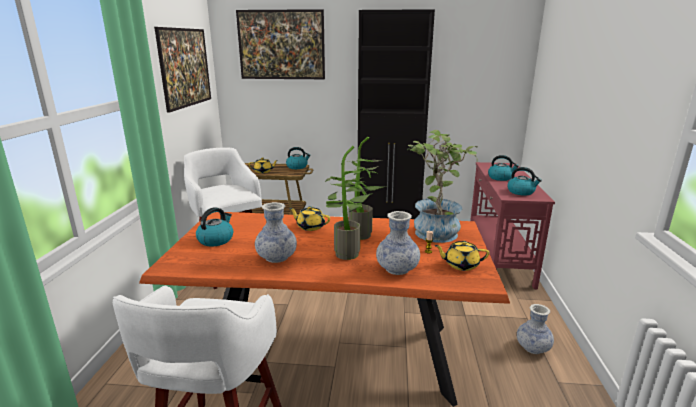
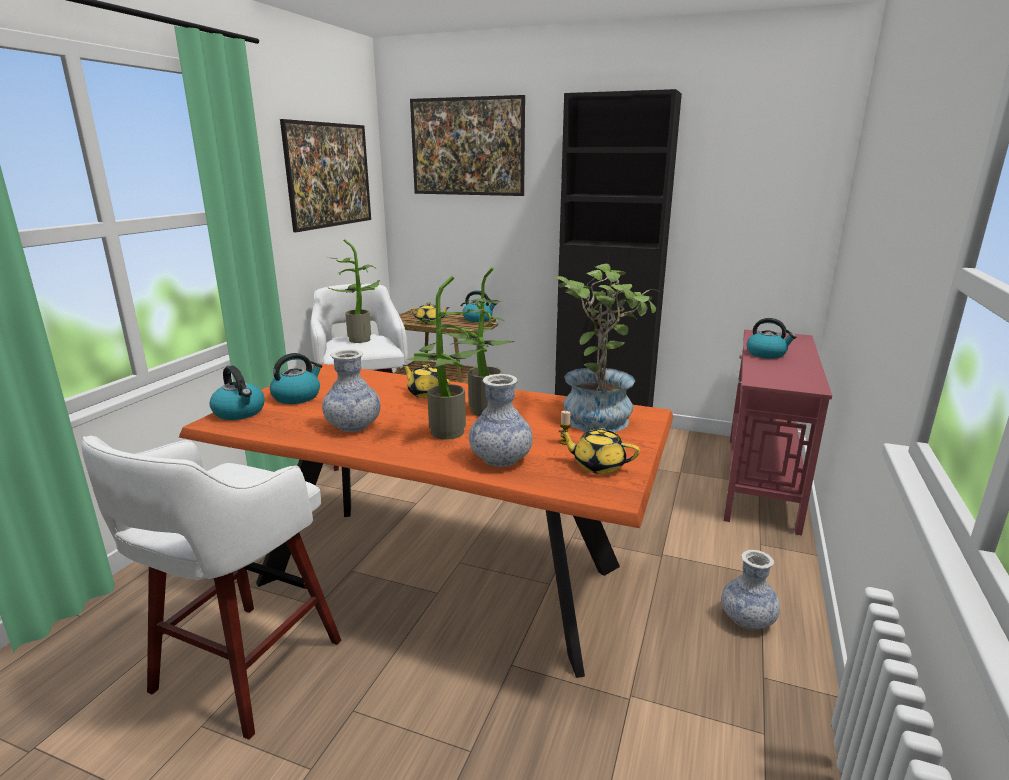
camera: 15 degrees right, 0 degrees up
kettle [507,167,542,196] -> kettle moved to [210,366,265,420]
none -> potted plant [327,239,380,343]

